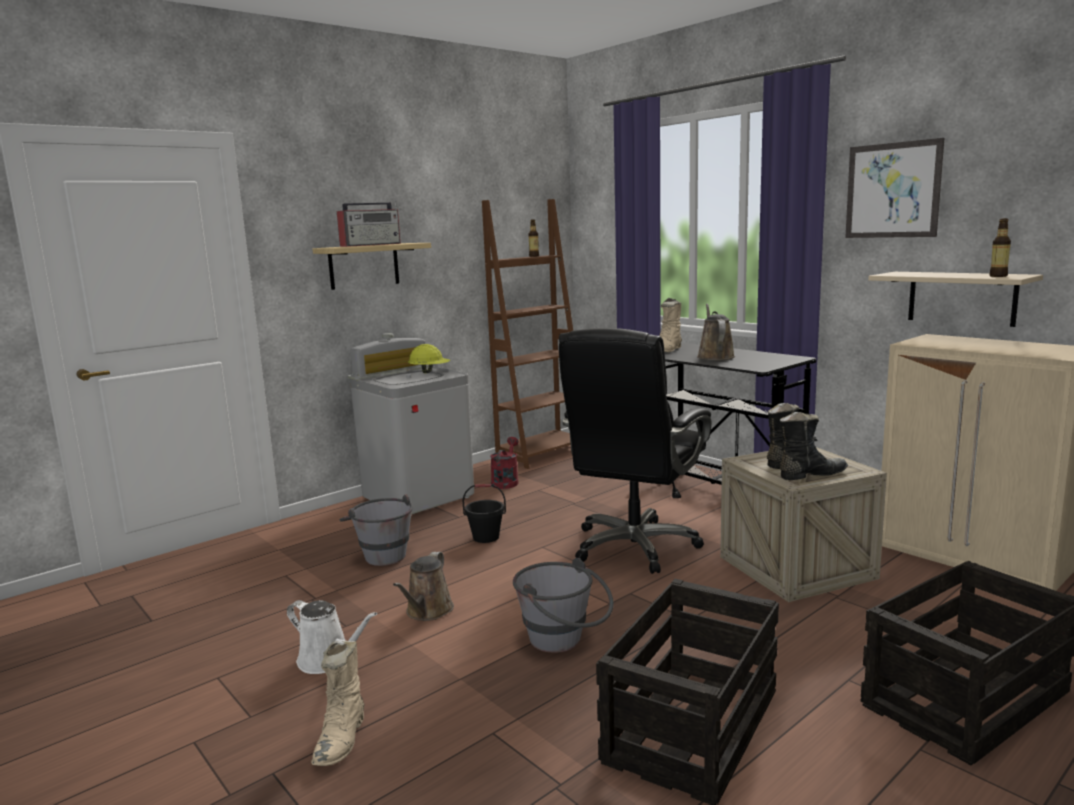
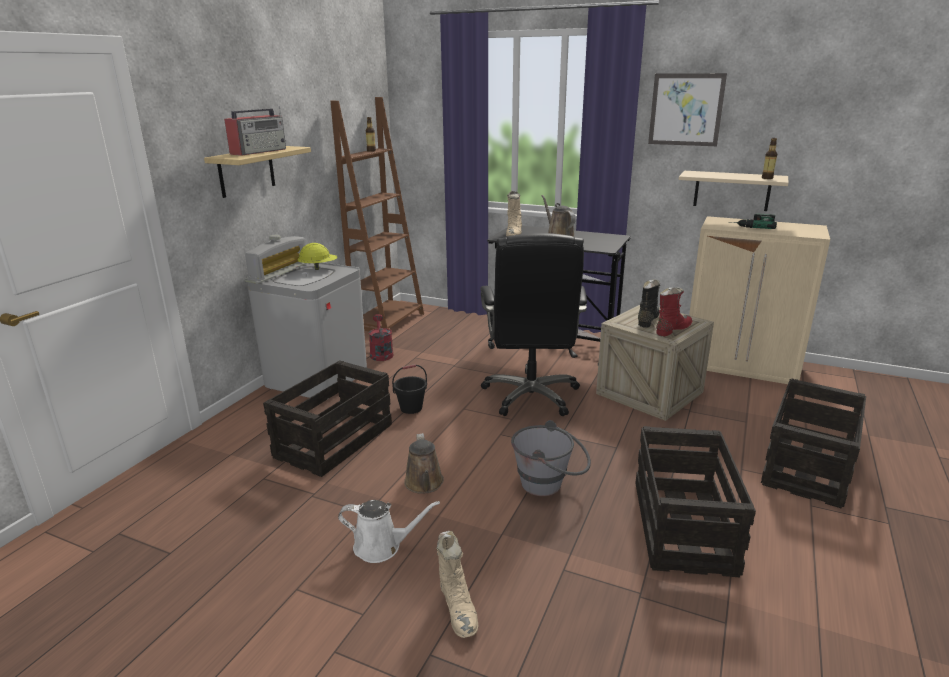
camera: 25 degrees left, 10 degrees up
grey bucket [339,494,413,566] -> crate [263,360,392,477]
black boot [780,412,848,480] -> red boot [656,287,692,336]
none -> power drill [729,213,777,229]

